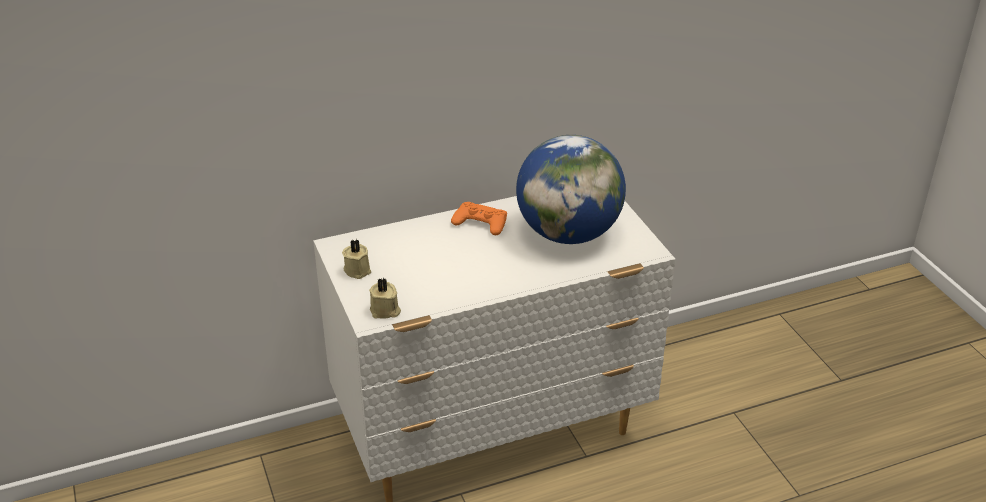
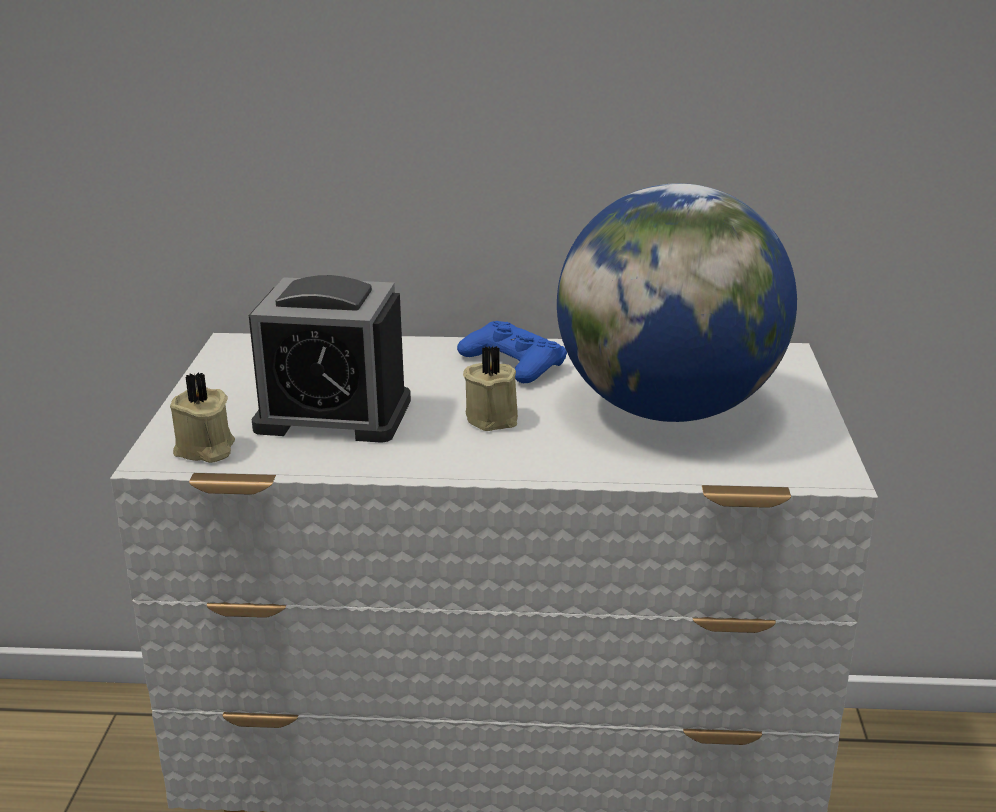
camera: 25 degrees right, 10 degrees down
beige candle [342,239,371,279] -> beige candle moved to [463,346,518,431]
orange game controller [451,202,507,235] -> blue game controller [457,321,567,383]
none -> alarm clock [249,275,411,443]

